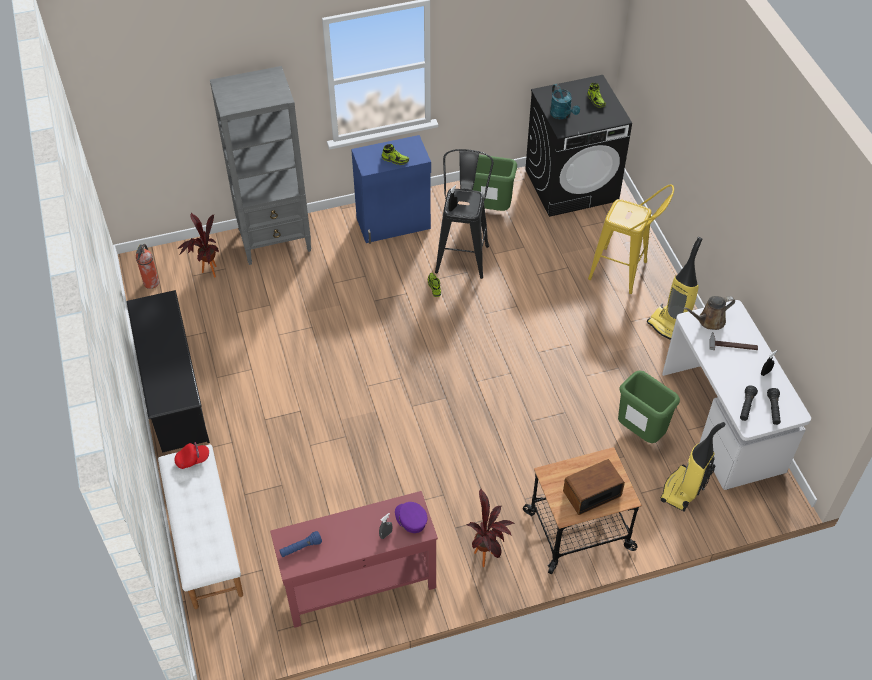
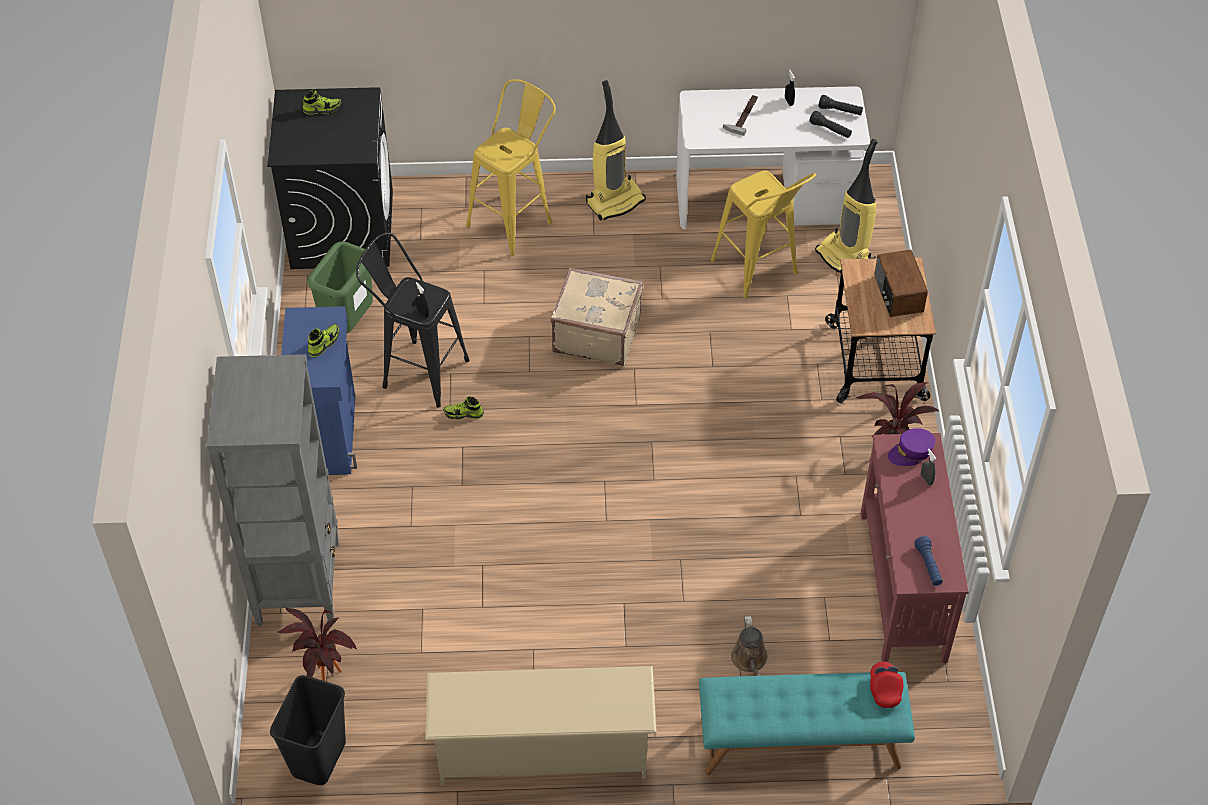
camera: 75 degrees left, 0 degrees up
black shoe rack [126,290,210,453] -> beige shoe rack [425,666,657,785]
fire extinguisher [136,244,159,289] -> black trash can [270,675,346,785]
white bench [158,445,243,609] -> turquoise bench [699,672,915,775]
red cap [174,442,209,469] -> red cap moved to [870,662,903,708]
turquoise watering can [550,84,580,120] -> none
green trash can [618,370,680,443] -> yellow stool [711,170,816,298]
brown watering can [683,296,735,330] -> brown watering can moved to [731,616,768,676]
none -> beige suitcase [550,267,643,366]

